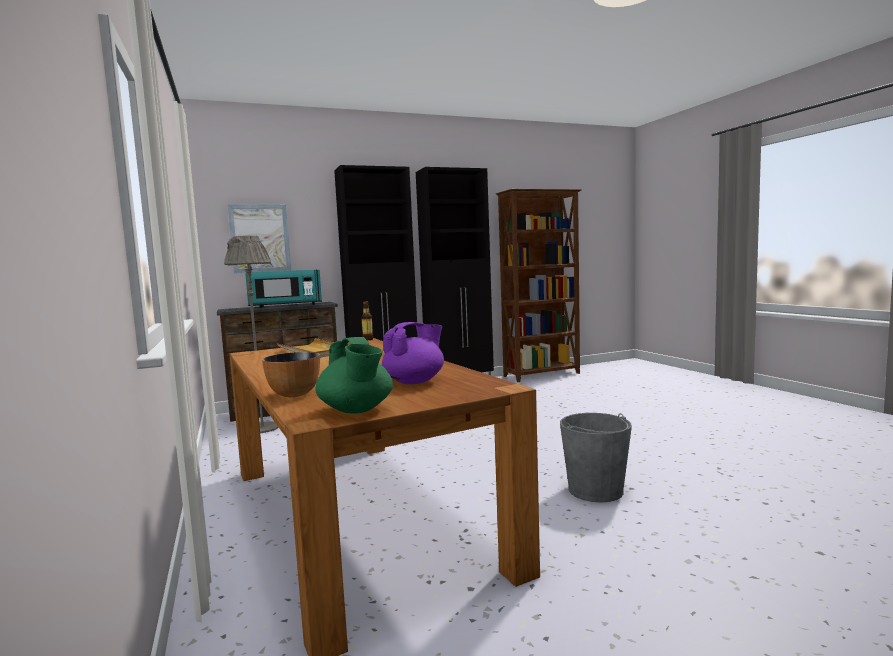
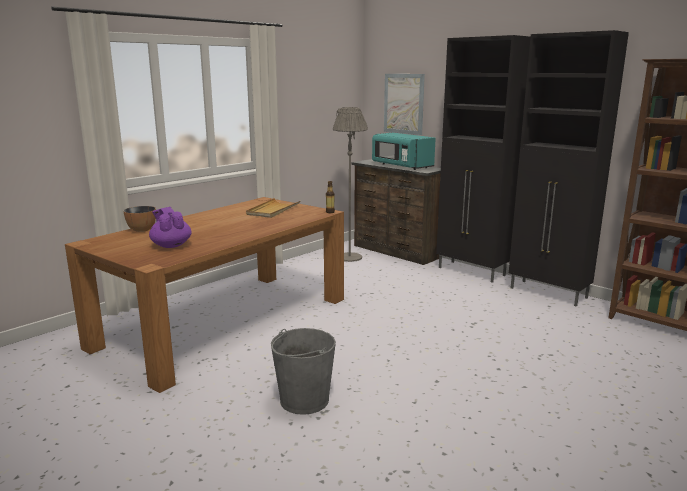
camera: 65 degrees right, 10 degrees up
green teapot [315,337,393,413] -> none
purple teapot [382,322,444,384] -> purple teapot turned 150 degrees counterclockwise [149,207,192,248]

